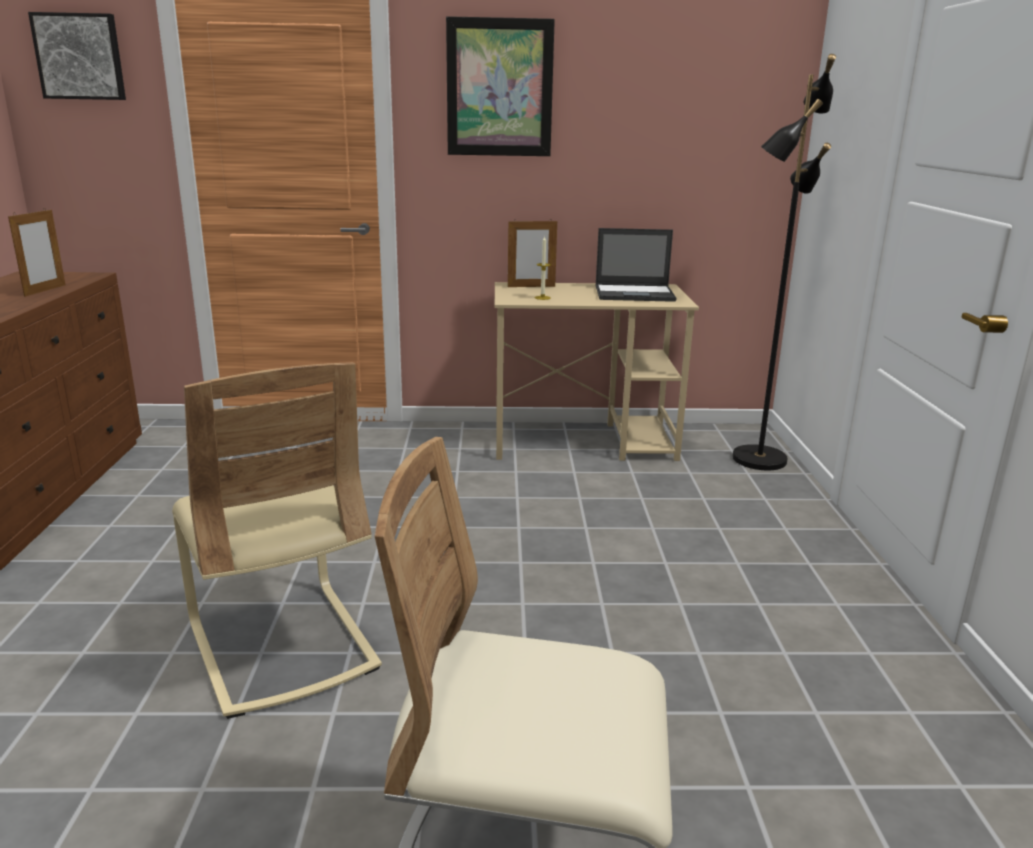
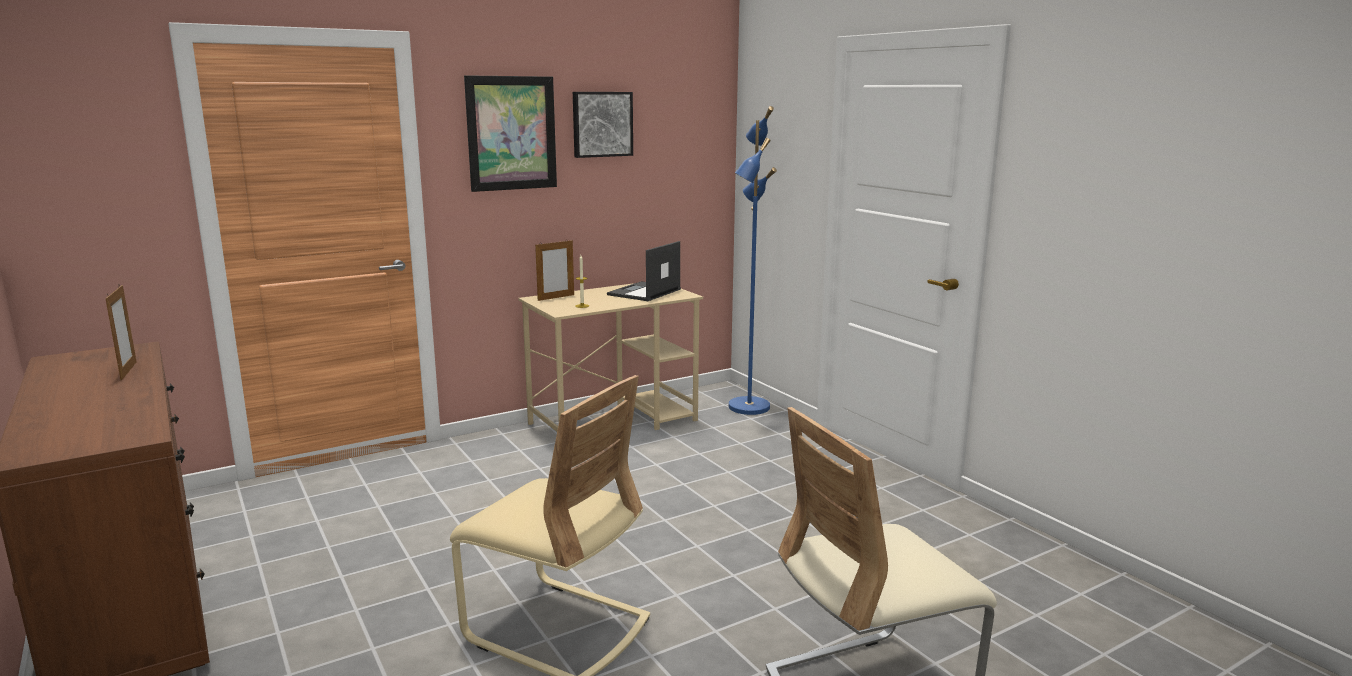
camera: 30 degrees left, 5 degrees down
picture [28,12,126,100] -> picture moved to [573,92,633,158]
laptop [595,228,677,302] -> laptop turned 150 degrees clockwise [607,241,681,301]
black floor lamp [732,54,836,470] -> blue floor lamp [729,106,777,415]

